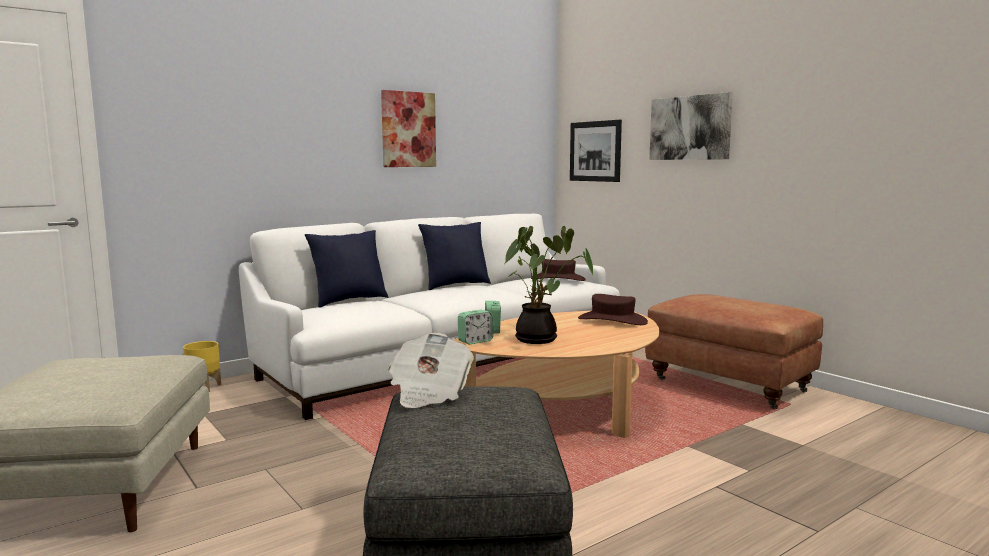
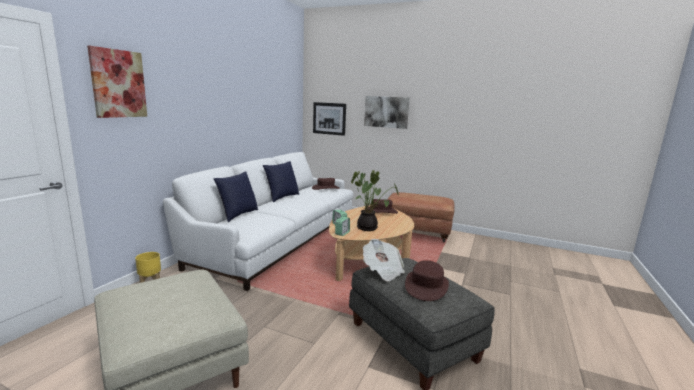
camera: 30 degrees left, 5 degrees up
picture [381,90,436,167] -> picture moved to [87,46,147,118]
none -> brown hat [405,260,449,301]

